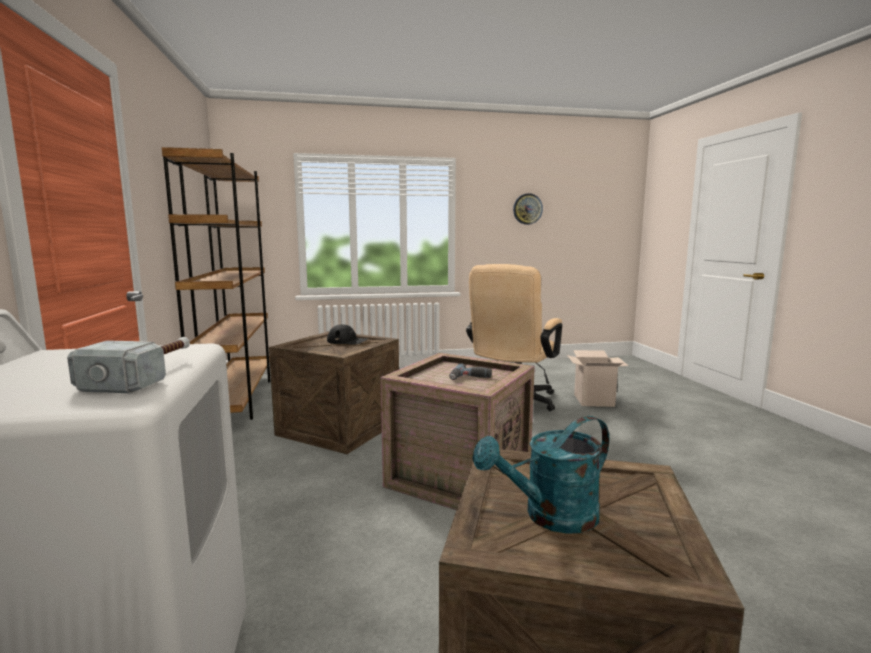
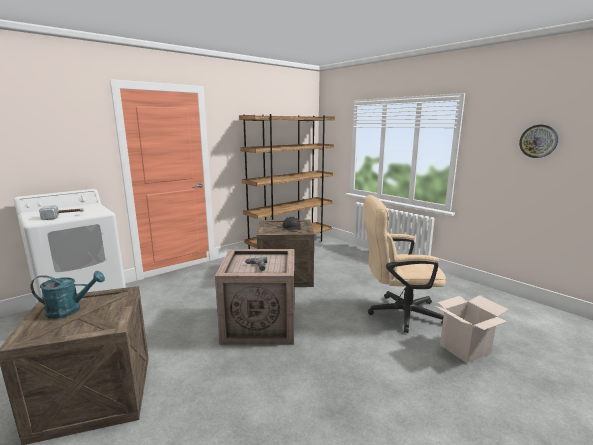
camera: 60 degrees right, 5 degrees up
turquoise watering can [473,416,609,534] -> turquoise watering can turned 135 degrees clockwise [31,271,105,319]

